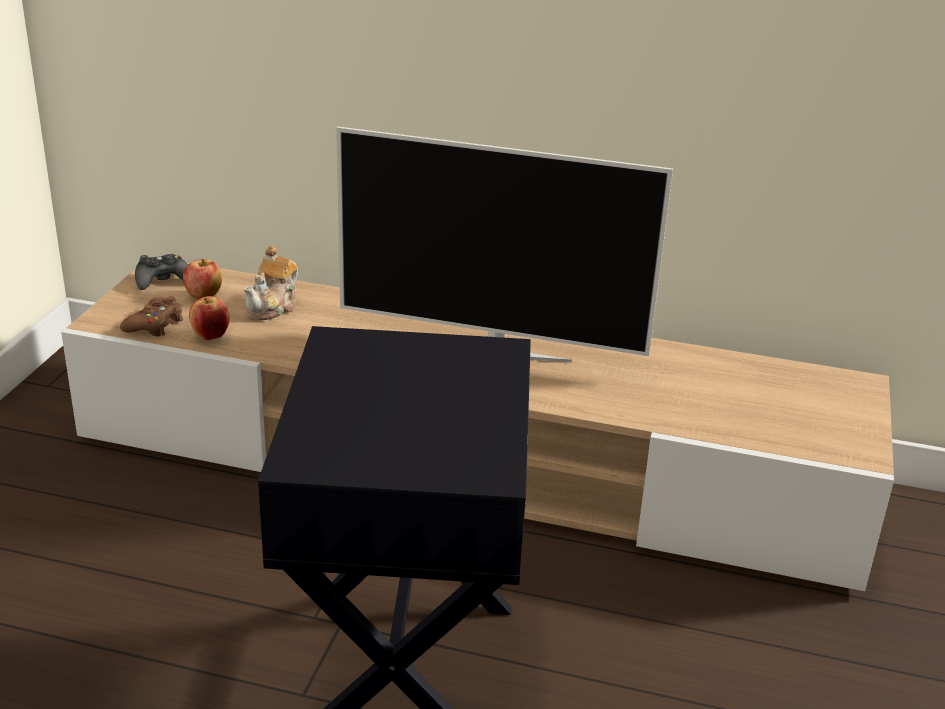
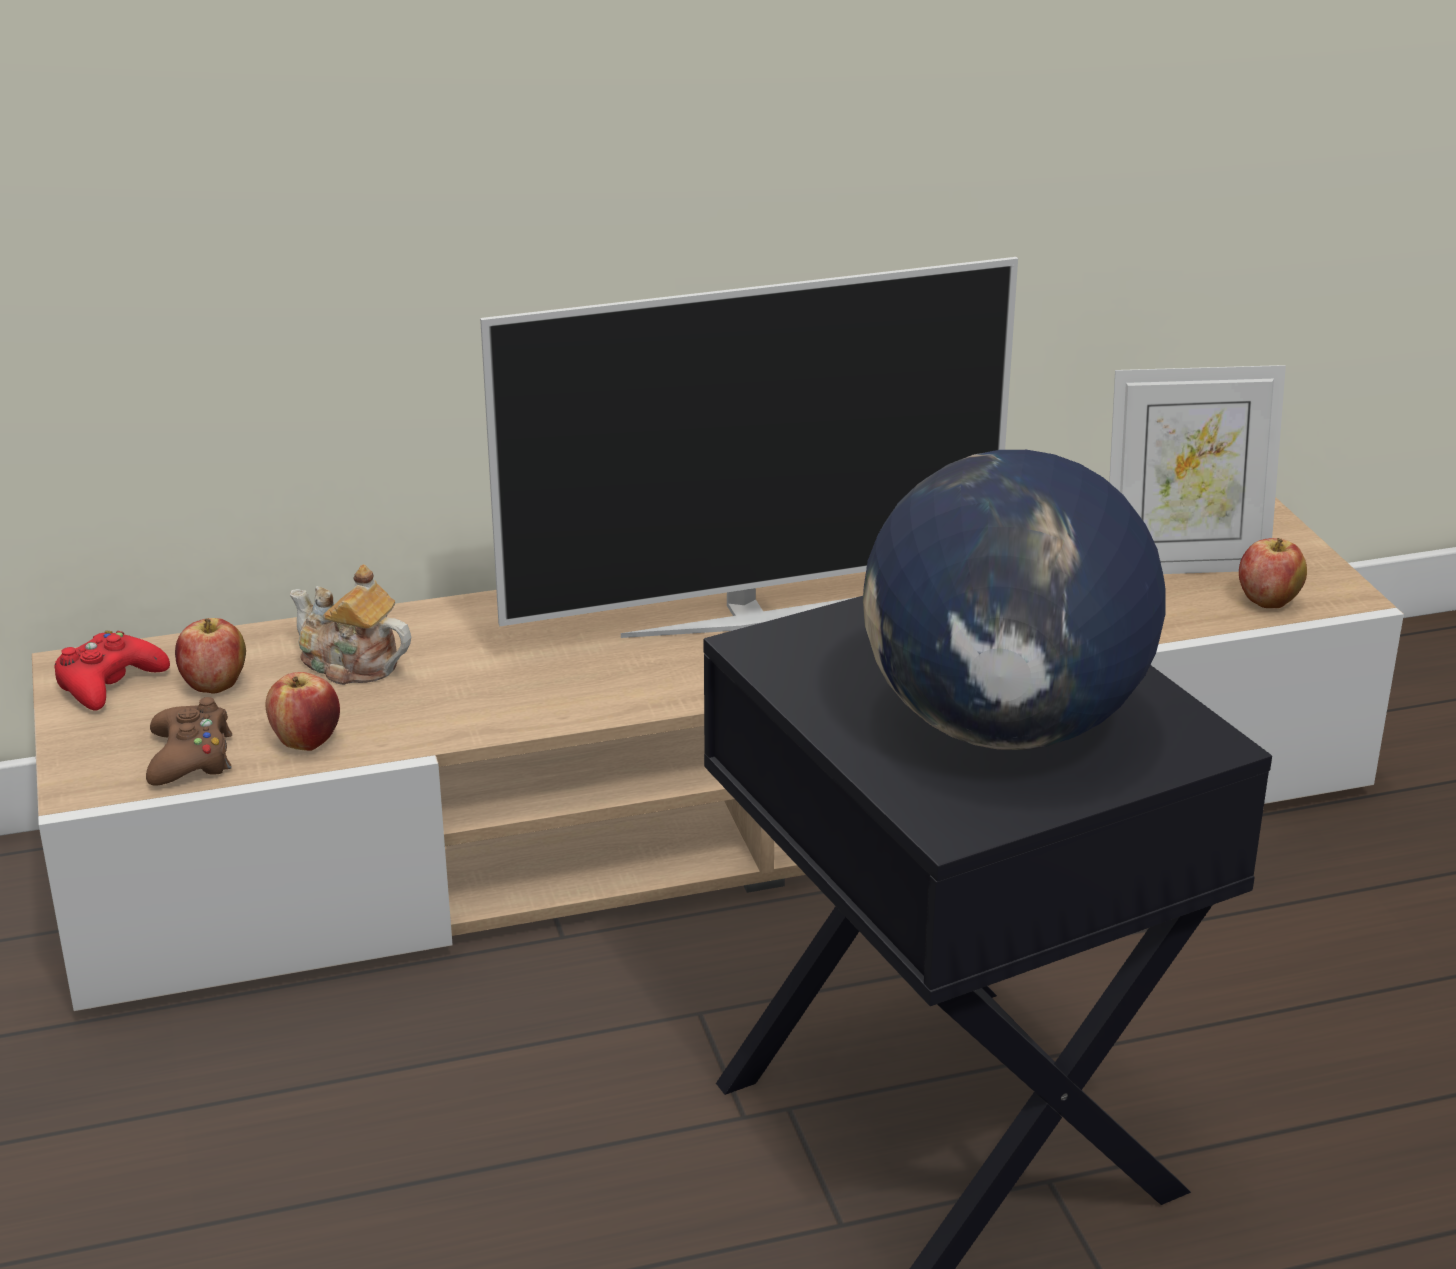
camera: 30 degrees left, 0 degrees up
black game controller [135,254,188,290] -> red game controller [54,631,170,710]
teapot [243,246,298,320] -> teapot turned 120 degrees clockwise [290,565,411,685]
none -> globe [863,450,1165,750]
none -> picture frame [1109,365,1286,574]
none -> apple [1239,538,1307,608]

